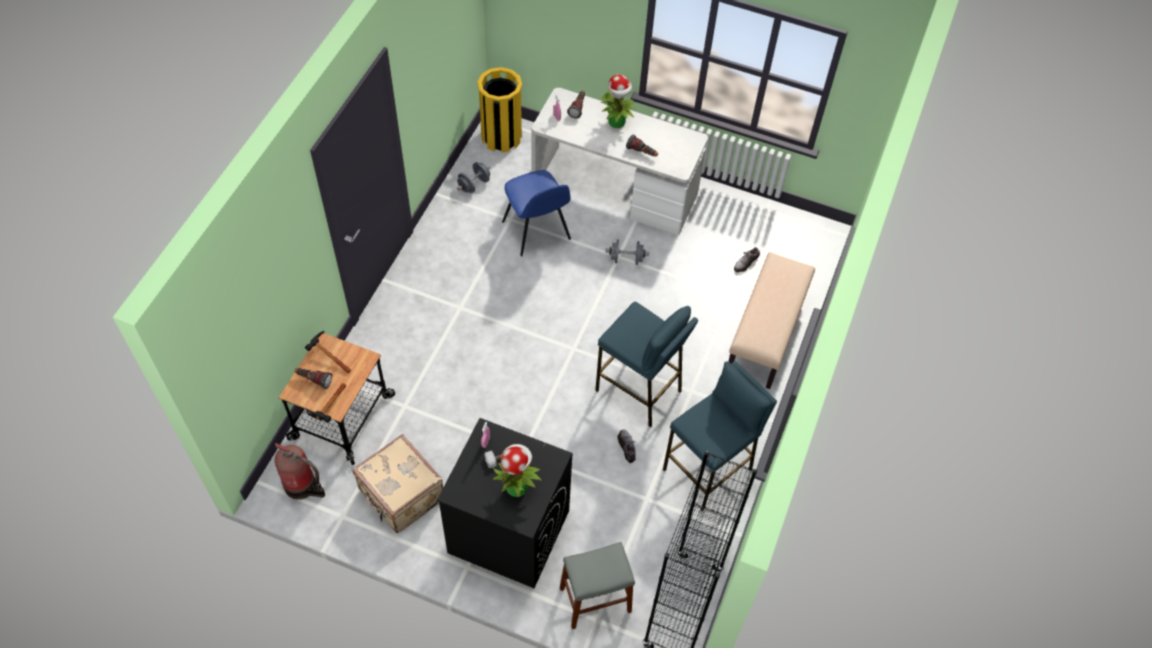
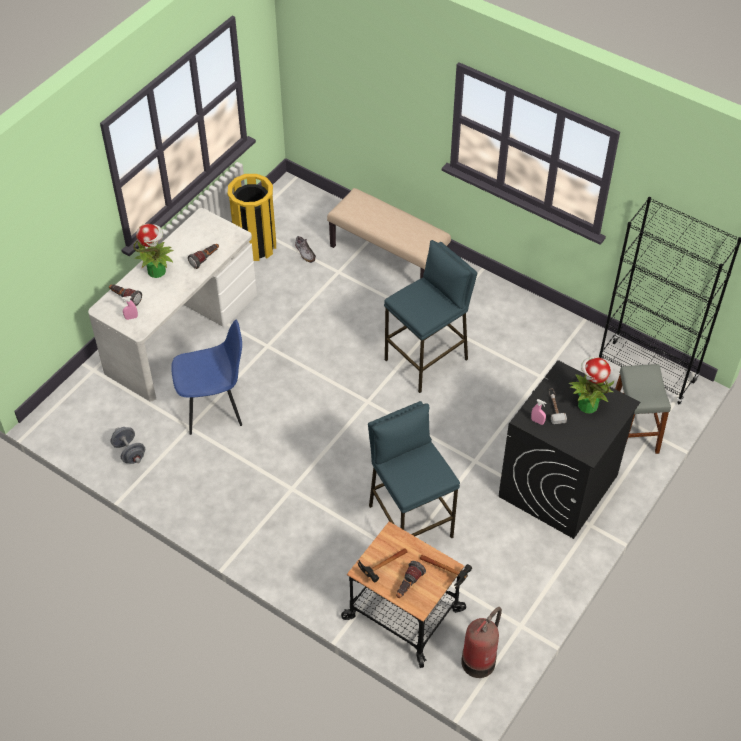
camera: 75 degrees left, 5 degrees down
beige suitcase [352,434,443,533] -> none
yellow trash can [477,67,522,153] -> yellow trash can moved to [228,174,276,261]
grey dumbbell [605,240,649,265] -> none
shoe [618,429,636,463] -> none
blue stool [663,361,777,511] -> blue stool moved to [368,401,460,539]

